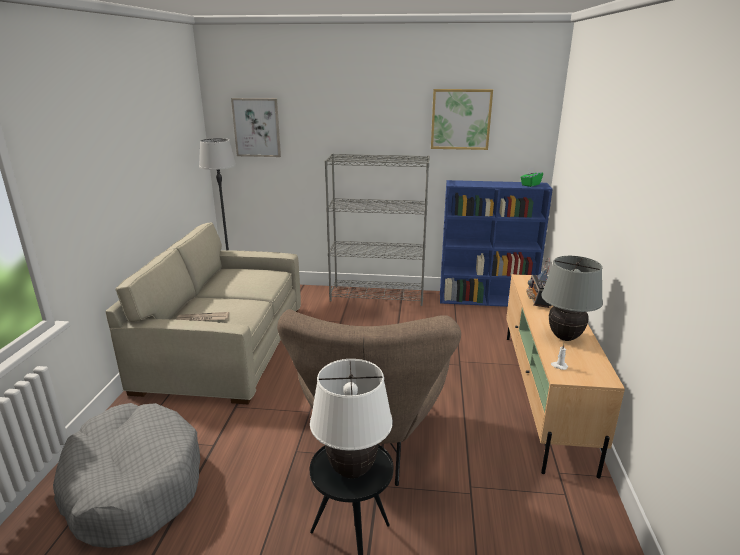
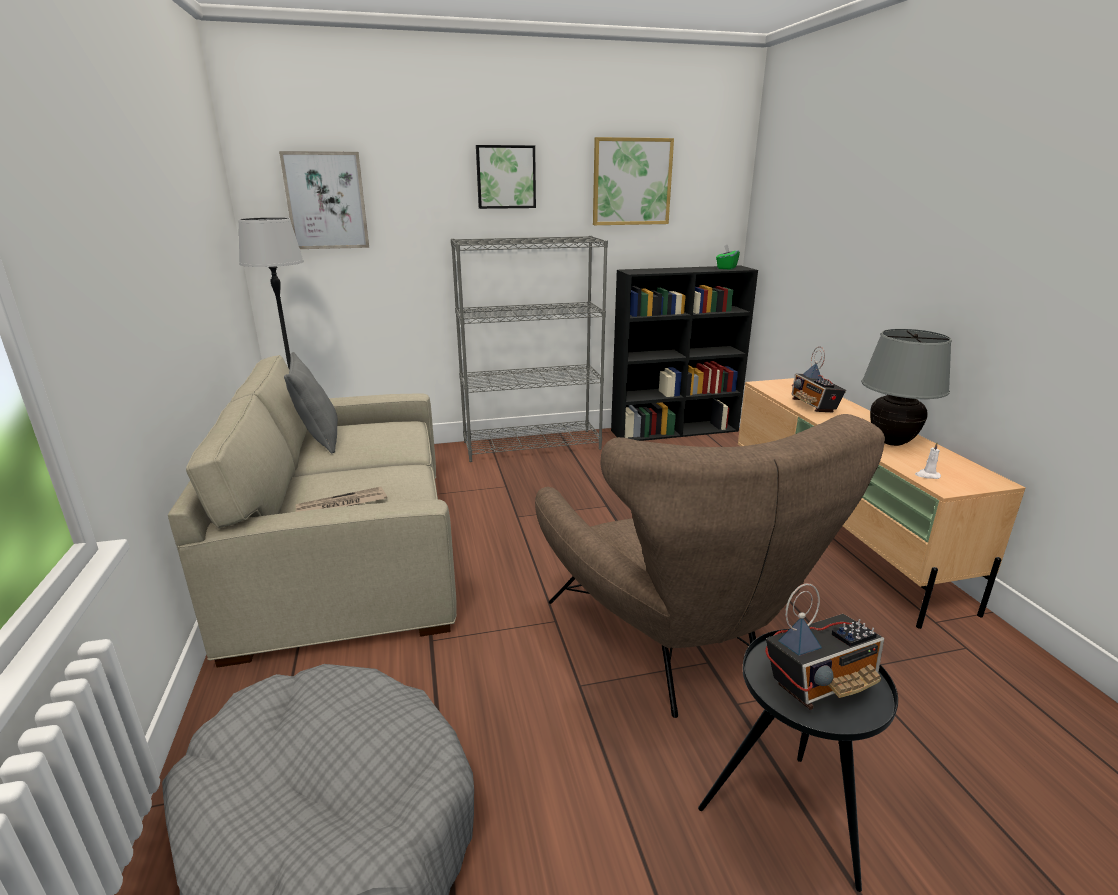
camera: 20 degrees left, 0 degrees up
white table lamp [310,359,393,478] -> radio [765,583,884,710]
blue bookcase [440,180,553,307] -> black bookcase [611,265,758,441]
none -> grey pillow [284,352,338,454]
none -> picture [476,145,536,209]

